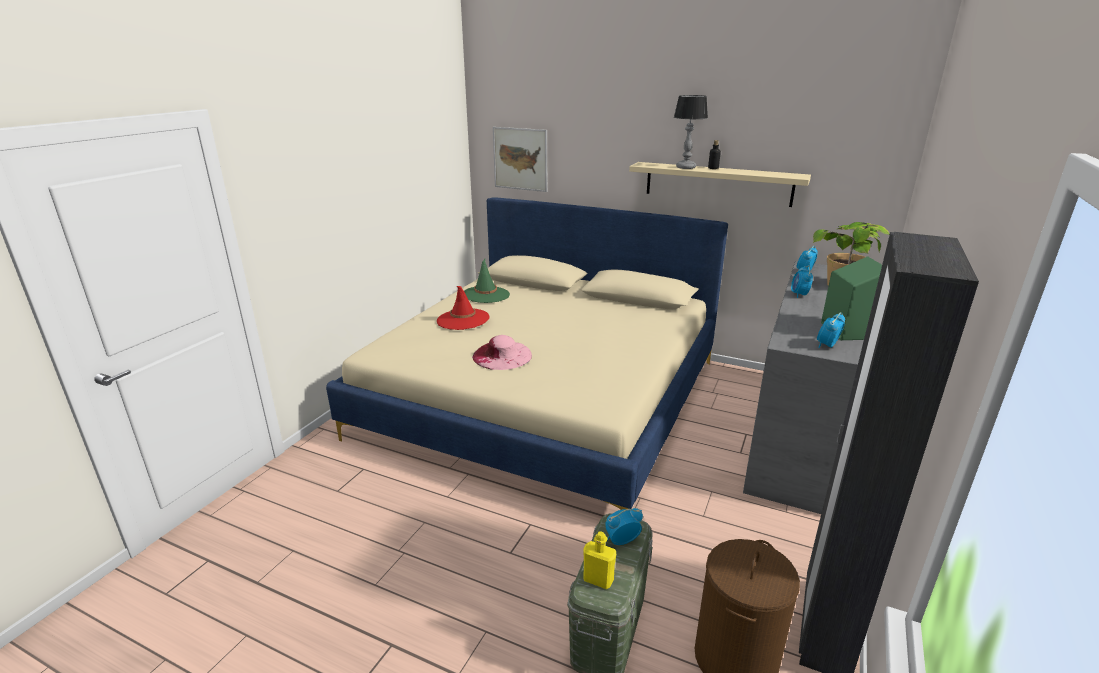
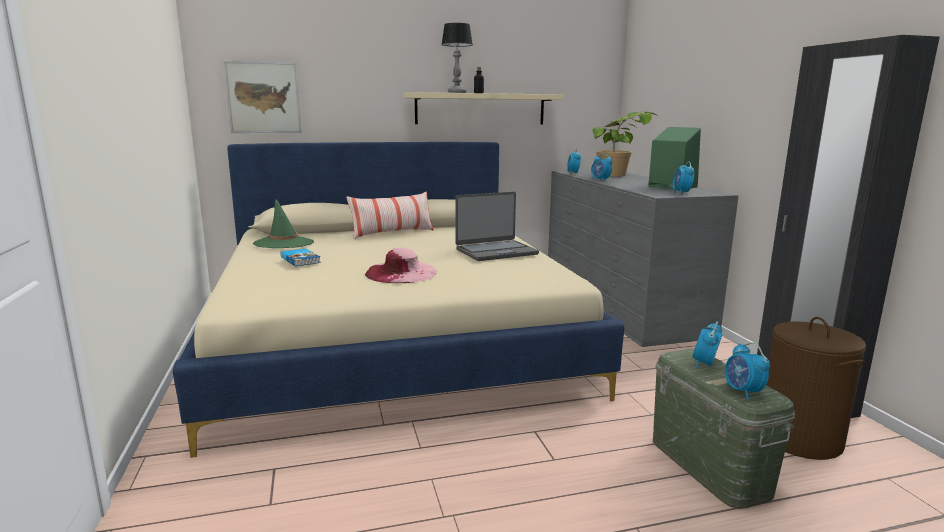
camera: 40 degrees left, 10 degrees down
red hat [437,286,490,330] -> book [281,248,321,267]
yellow bottle [583,531,616,589] -> alarm clock [725,342,770,399]
none -> pillow [346,191,434,239]
none -> laptop [455,192,539,261]

